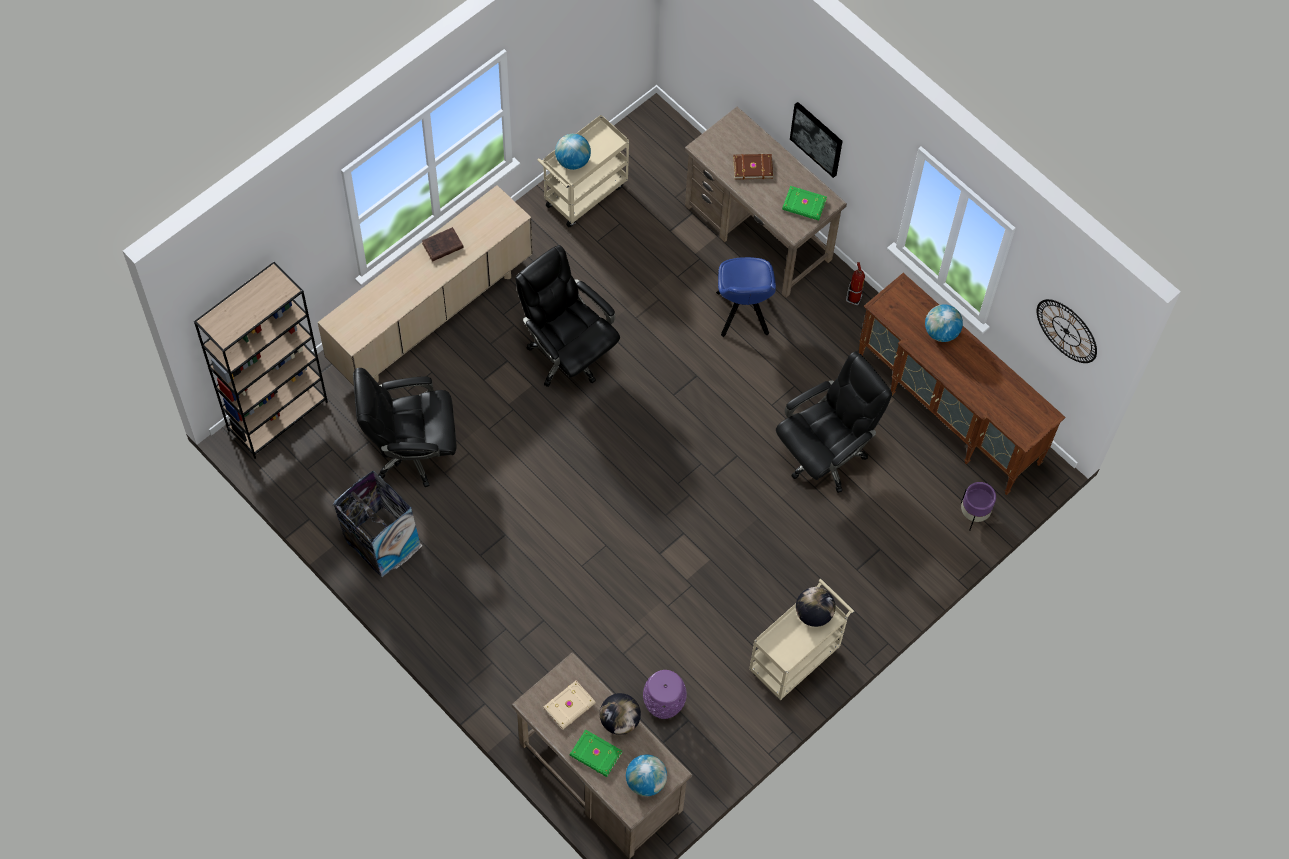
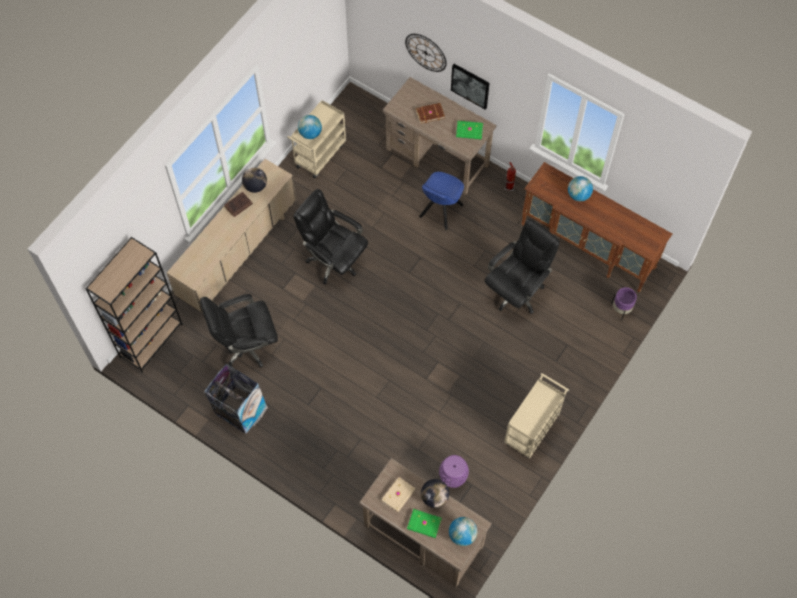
camera: 10 degrees left, 0 degrees up
blue chair [716,257,776,337] -> blue chair turned 45 degrees clockwise [419,172,464,230]
globe [796,587,835,627] -> globe moved to [242,168,267,193]
wall clock [1037,299,1097,363] -> wall clock moved to [405,34,447,72]

